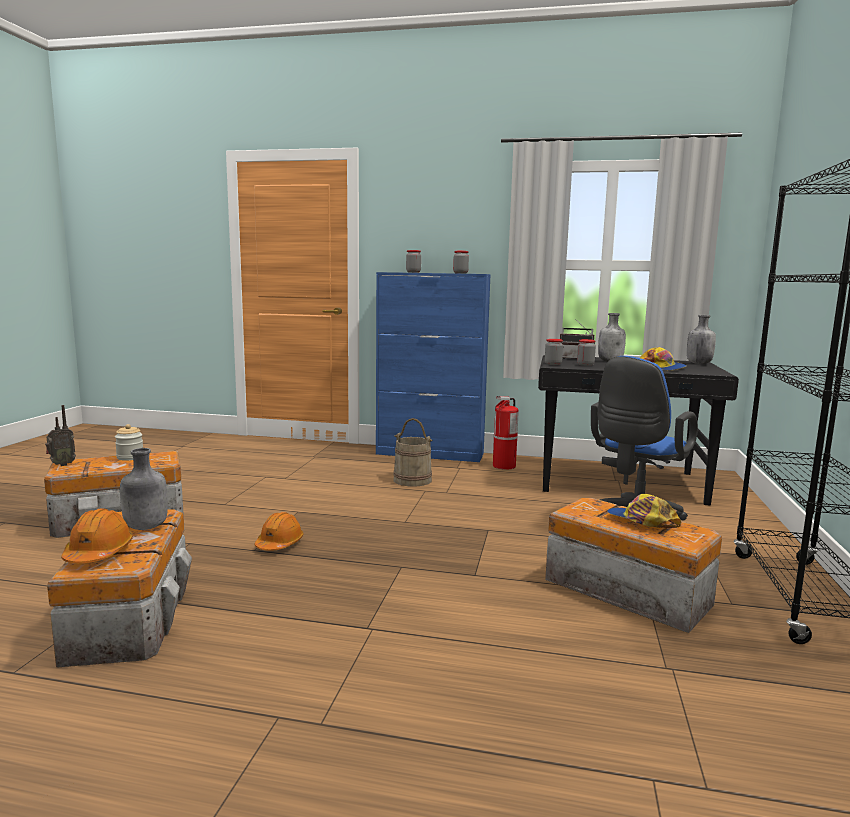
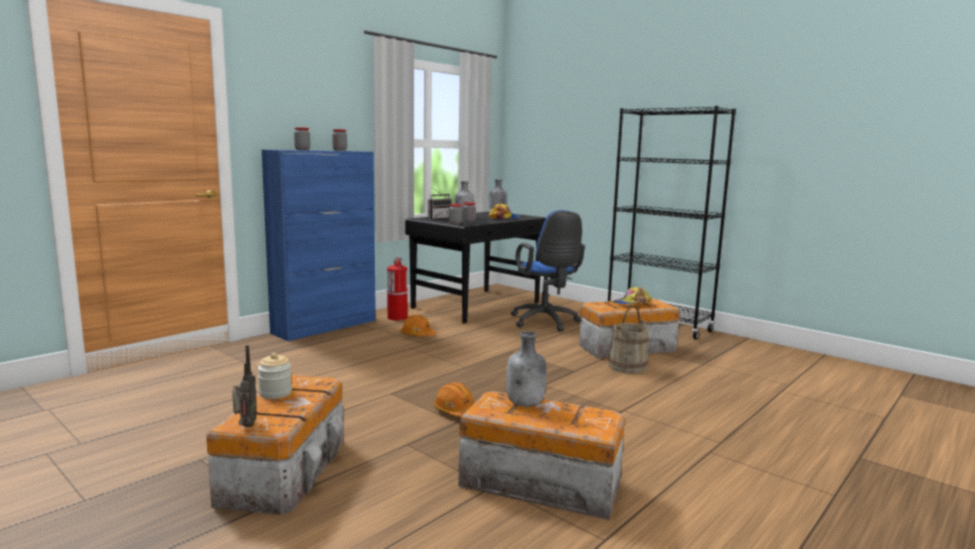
camera: 60 degrees left, 0 degrees up
orange hard hat [61,508,133,563] -> orange hard hat moved to [400,315,436,336]
beige bucket [393,418,432,487] -> beige bucket moved to [608,305,649,374]

